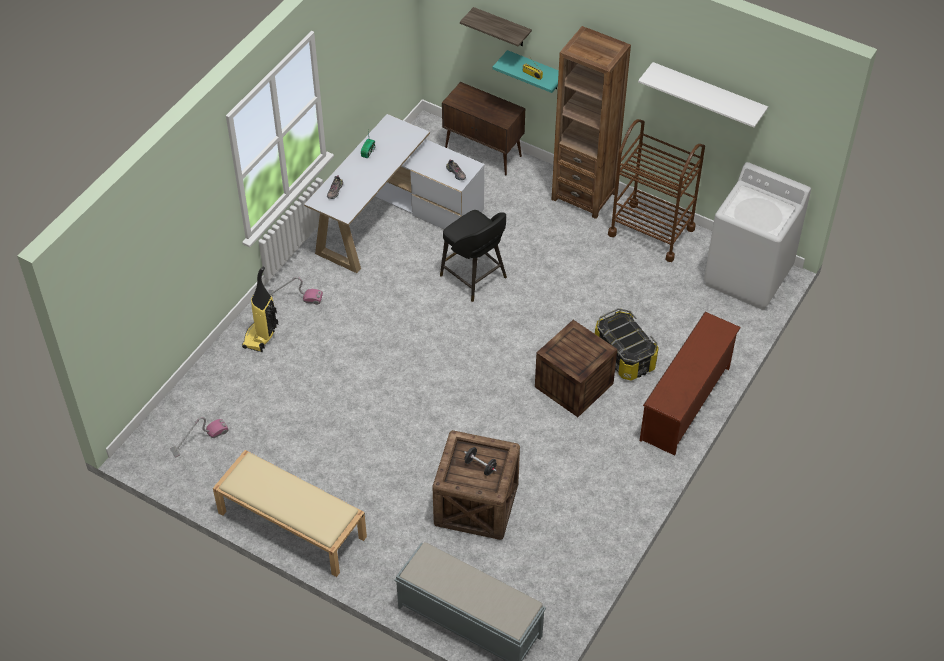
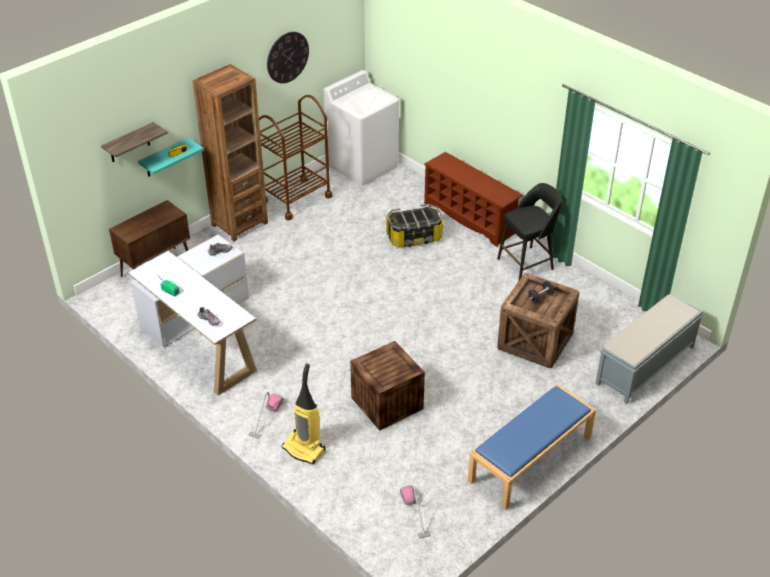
camera: 75 degrees left, 10 degrees down
beige bench [213,450,367,577] -> blue bench [468,384,596,510]
black stool [440,210,507,302] -> black stool moved to [497,183,561,280]
crate [535,320,617,417] -> crate moved to [350,341,425,431]
white shelf [638,62,768,127] -> wall clock [267,32,309,83]

